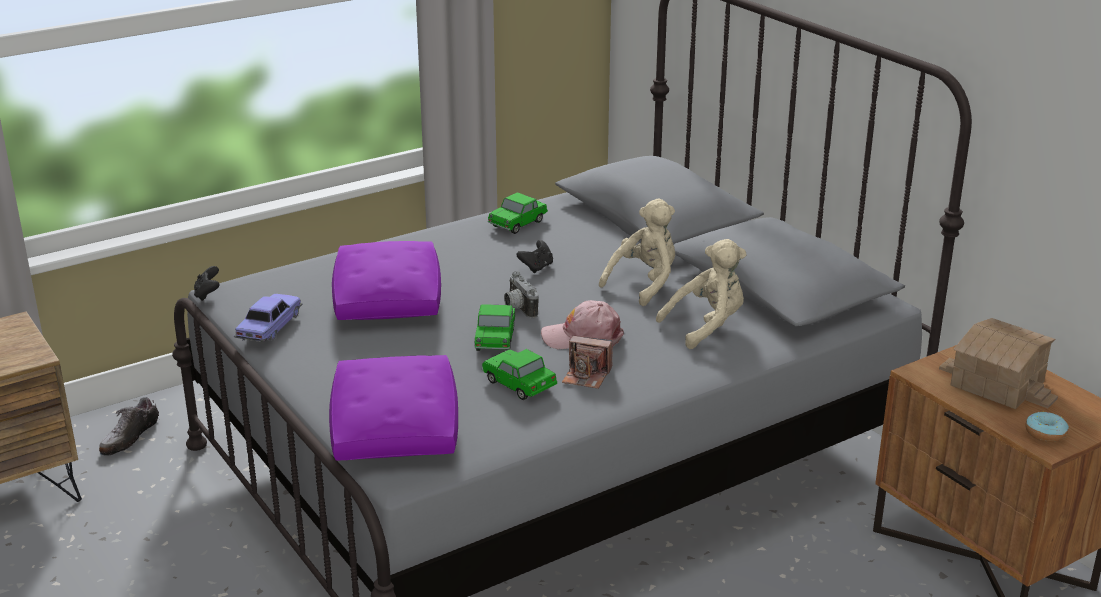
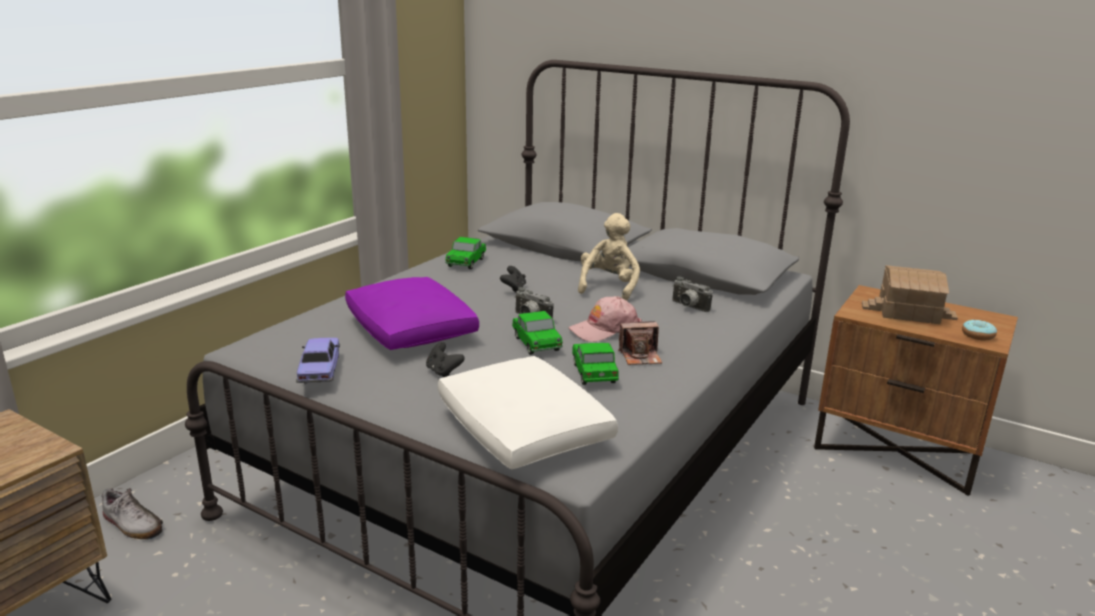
camera: 25 degrees left, 5 degrees down
shoe [99,397,159,456] -> shoe turned 60 degrees counterclockwise [102,488,163,540]
black game controller [194,266,220,301] -> black game controller moved to [426,342,465,377]
purple pillow [329,355,458,460] -> white pillow [438,356,618,469]
toy car [482,349,557,400] -> toy car turned 60 degrees clockwise [572,343,619,385]
beige plush toy [656,239,747,349] -> camera [672,277,713,312]

